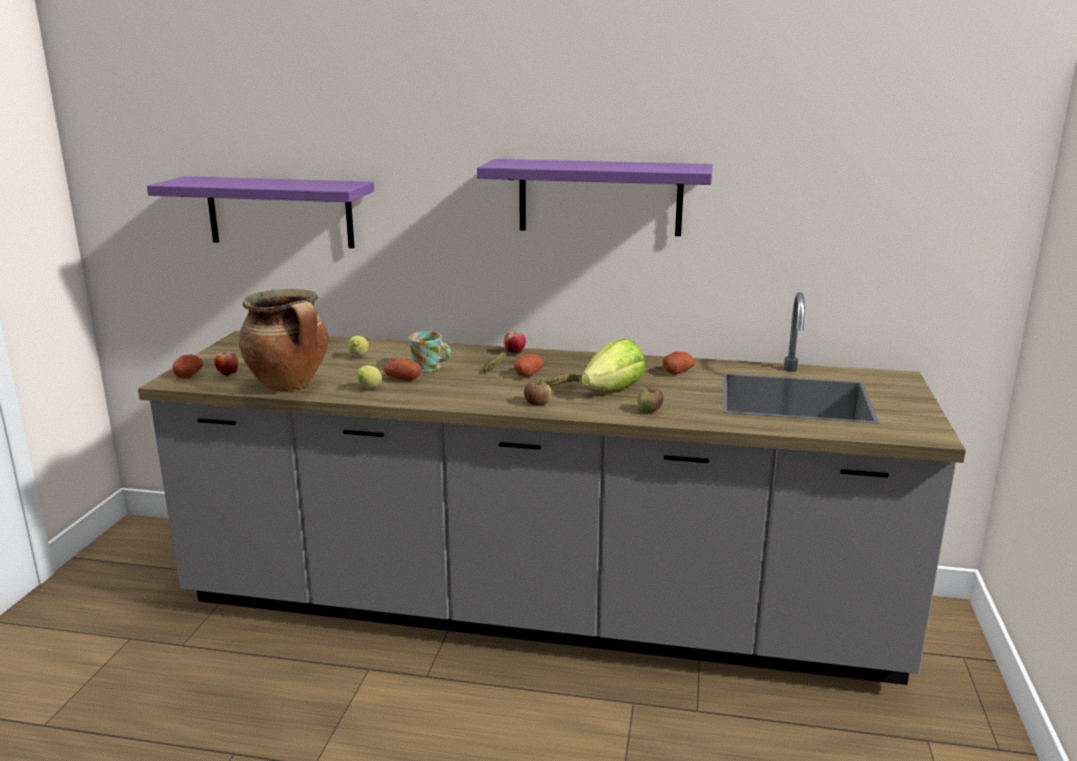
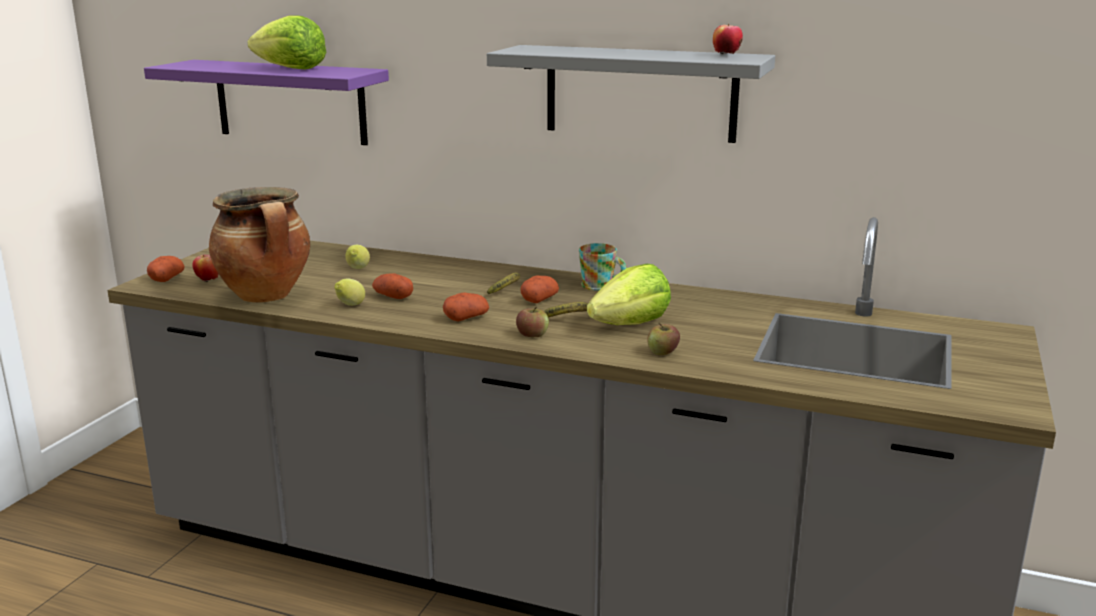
camera: 10 degrees right, 0 degrees up
mug [409,331,451,372] -> mug moved to [579,243,627,291]
purple shelf [477,159,713,236] -> grey shelf [487,45,775,143]
apple [504,331,526,353] -> apple moved to [713,24,743,54]
potato [662,351,695,375] -> potato moved to [443,292,489,321]
none -> lettuce [248,15,326,69]

